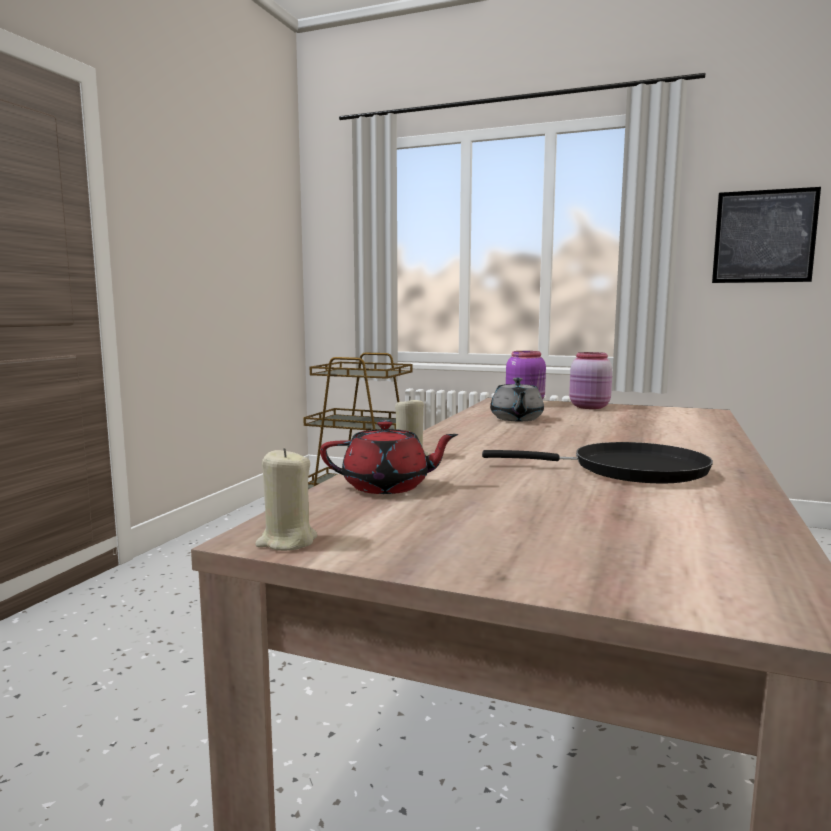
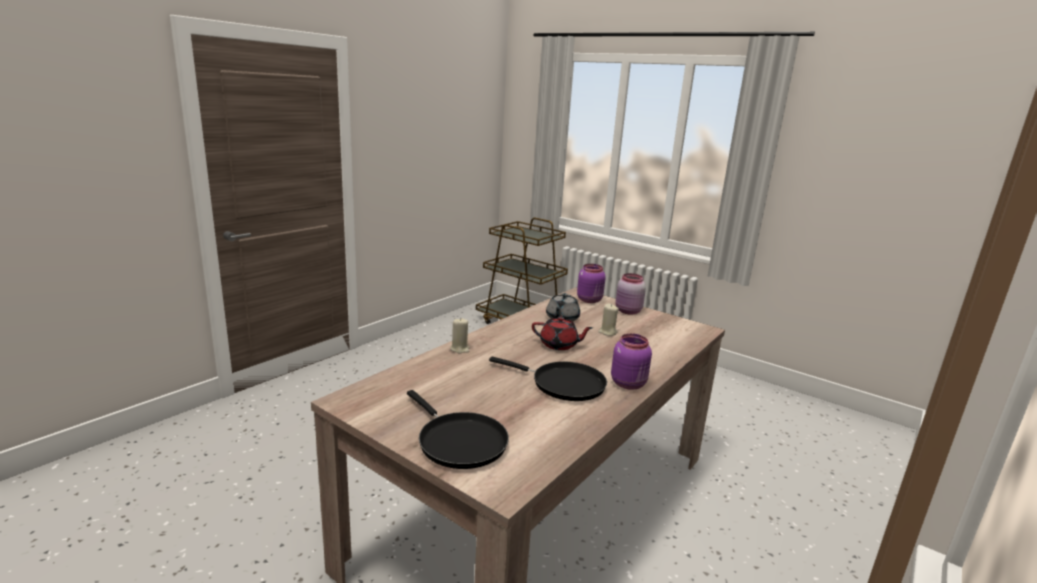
camera: 15 degrees right, 10 degrees up
beige candle [255,448,317,551] -> beige candle moved to [598,303,619,336]
red teapot [320,420,458,494] -> red teapot moved to [532,317,593,350]
picture [712,187,821,283] -> none
none -> black frying pan [407,390,509,469]
none -> purple jar [611,334,652,390]

